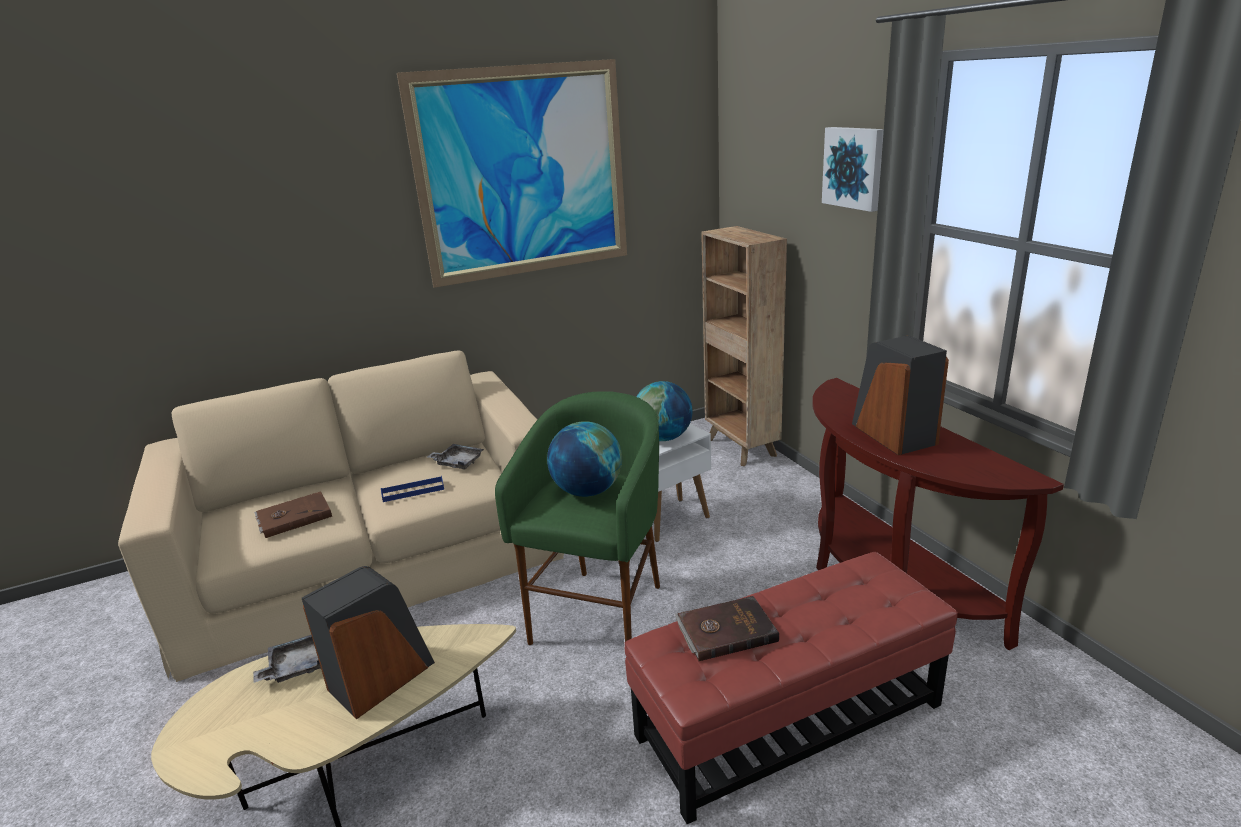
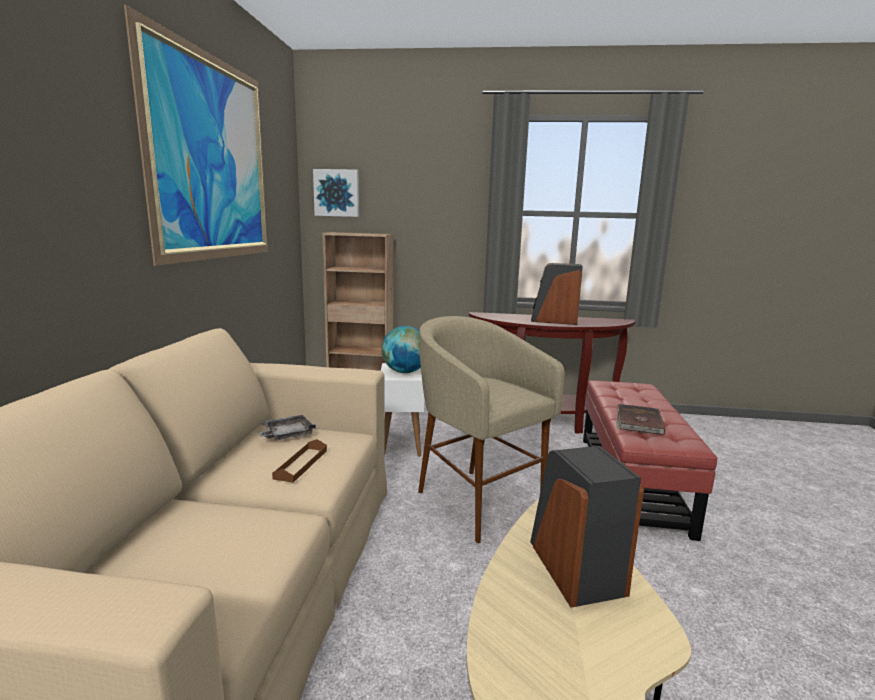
camera: 60 degrees left, 10 degrees down
grey tray [253,635,321,683] -> none
brown book [254,491,332,538] -> none
blue tray [381,476,444,502] -> brown tray [272,439,327,483]
green stool [495,391,660,645] -> beige stool [418,316,564,543]
globe [547,421,622,497] -> none
picture [822,127,884,212] -> picture moved to [313,169,359,217]

